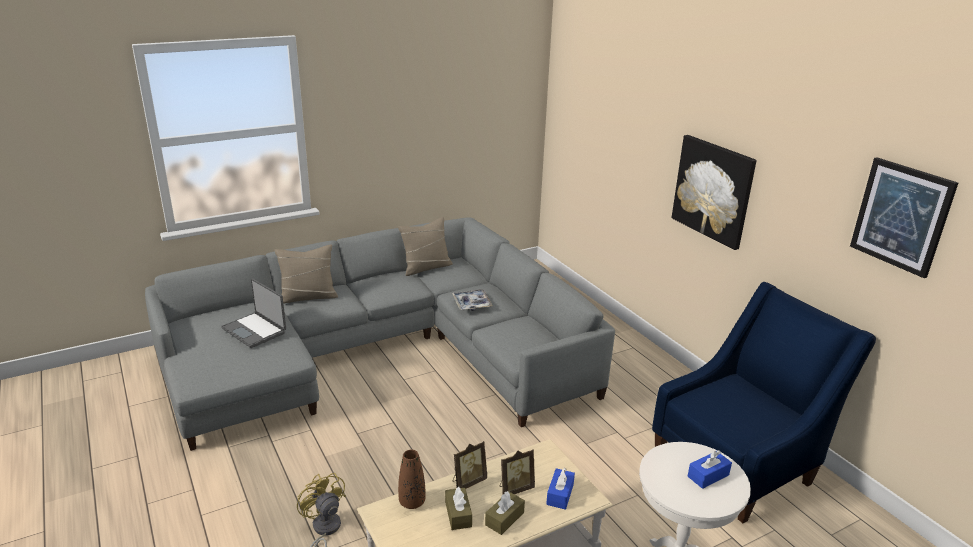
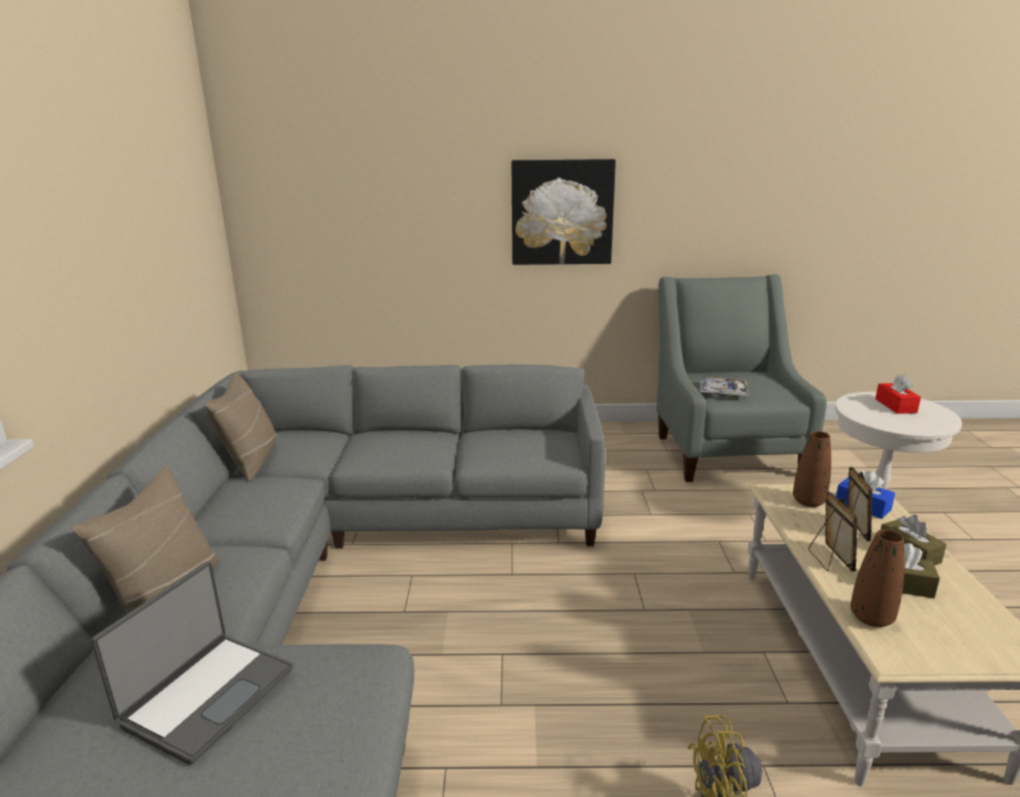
camera: 60 degrees left, 5 degrees down
laptop [221,278,286,348] -> laptop turned 45 degrees counterclockwise [91,562,293,765]
tray [452,289,493,311] -> tray moved to [700,377,749,396]
blue armchair [652,282,876,523] -> grey armchair [656,274,827,482]
blue tissue box [687,450,732,489] -> red tissue box [875,374,921,414]
picture [850,157,958,278] -> none
none -> brown vase [793,431,831,507]

